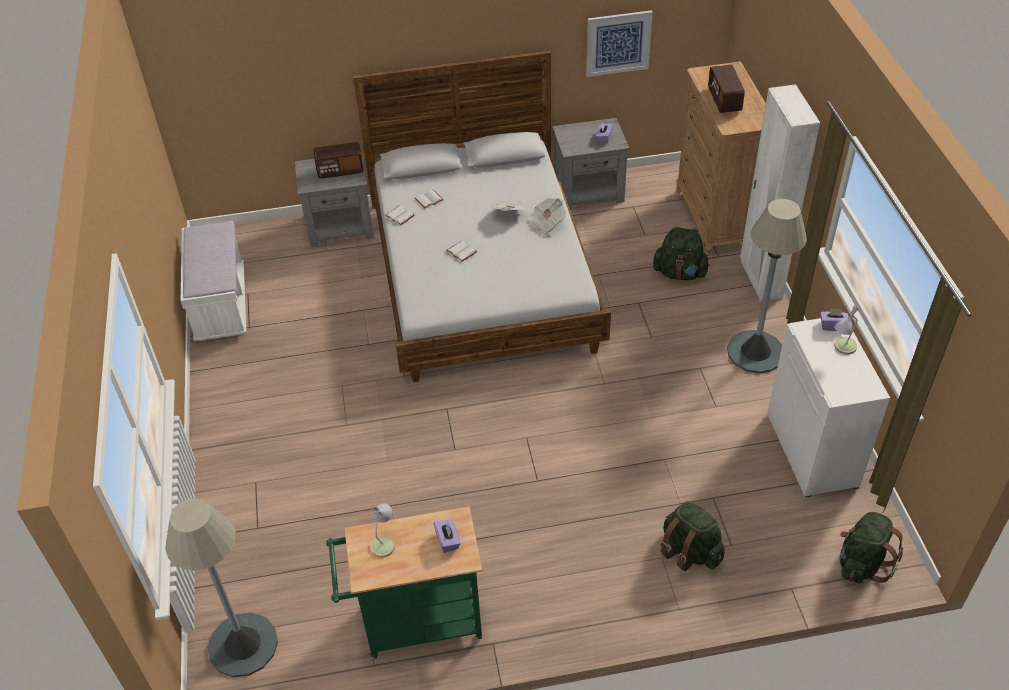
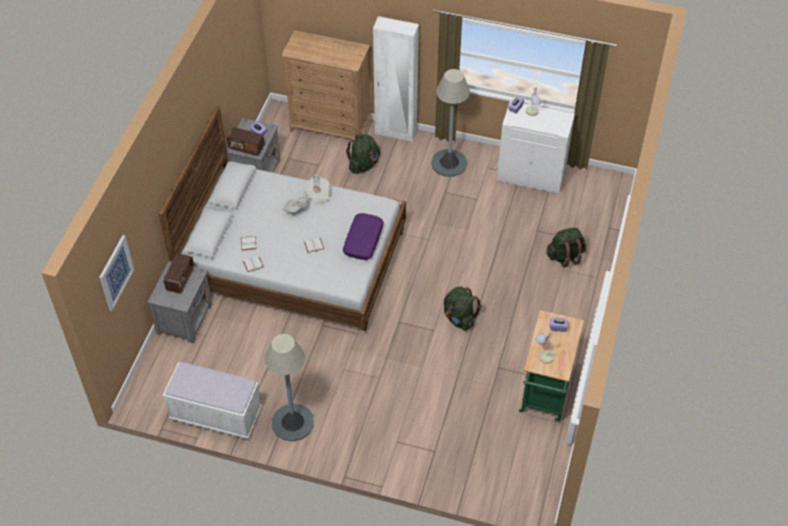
camera: 65 degrees left, 5 degrees up
grey floor lamp [165,499,278,677] -> grey floor lamp moved to [265,334,314,442]
picture [586,10,653,77] -> picture moved to [99,235,134,311]
radio [708,64,745,113] -> radio moved to [227,127,264,156]
green backpack [840,512,903,584] -> green backpack moved to [444,287,481,331]
none -> purple pillow [343,213,384,260]

